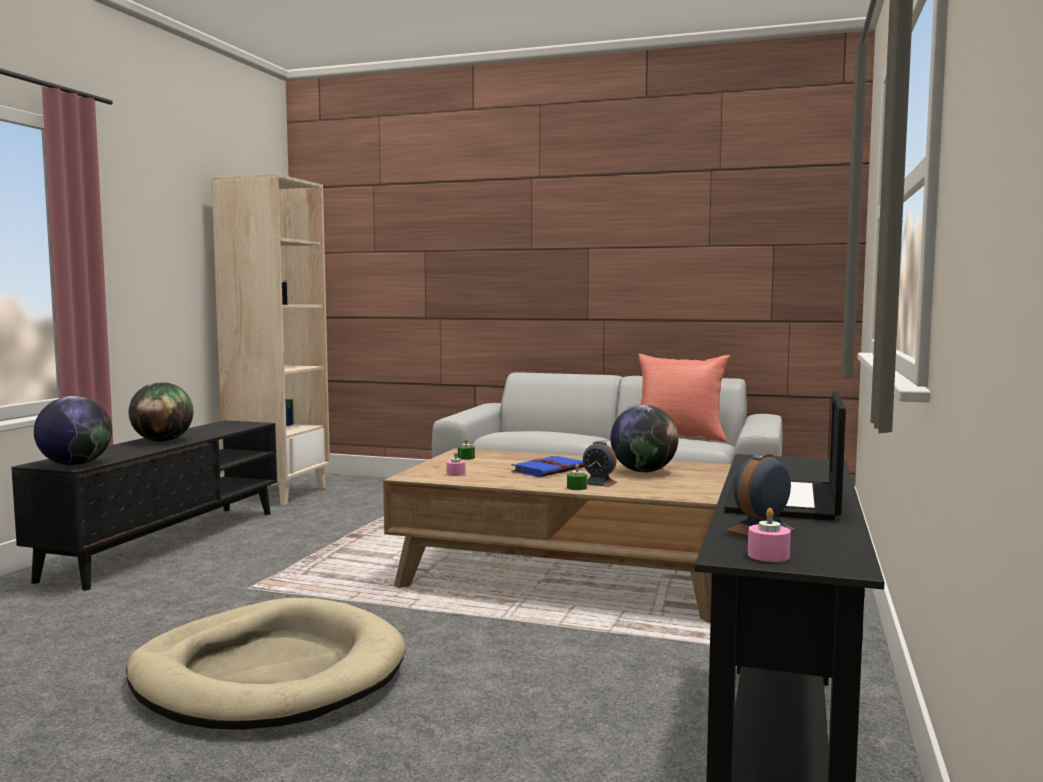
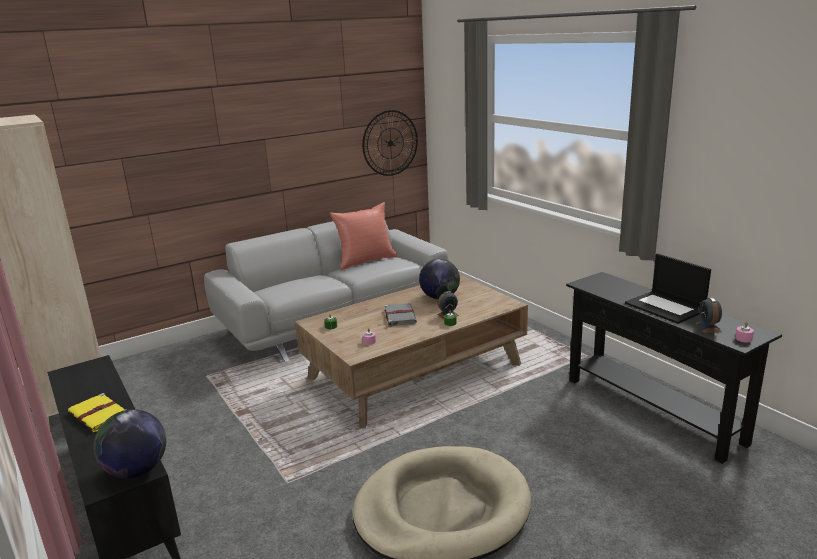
camera: 50 degrees left, 15 degrees up
globe [129,382,193,442] -> yellow book [68,393,127,432]
blue book [511,455,584,477] -> grey book [384,303,417,327]
none -> wall clock [362,110,418,176]

